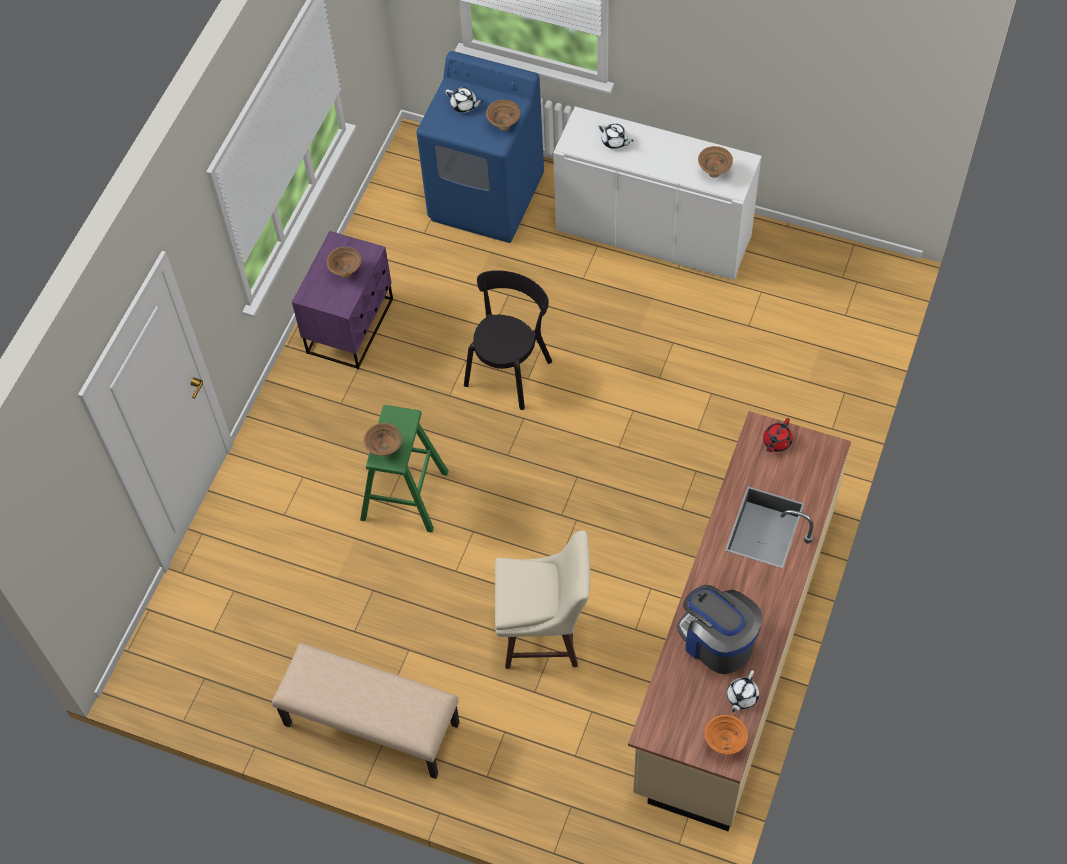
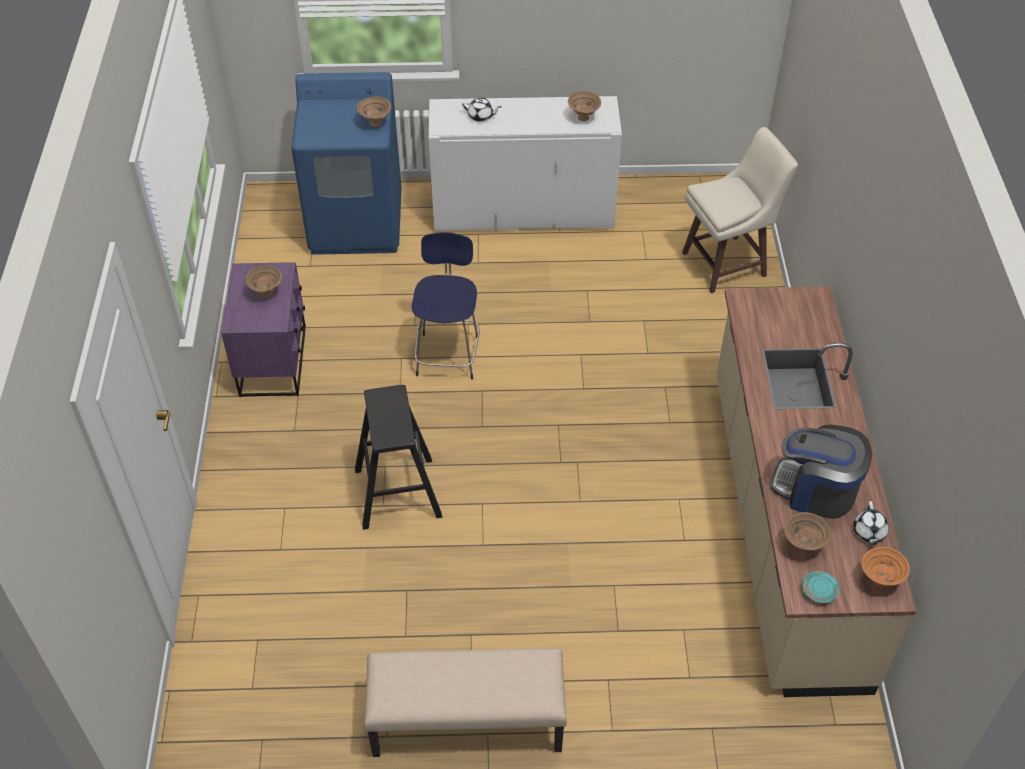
camera: 25 degrees left, 10 degrees down
green stool [360,405,448,533] -> black stool [355,385,442,530]
brown bowl [363,423,402,456] -> brown bowl moved to [785,512,831,552]
white teapot [445,87,483,113] -> none
black chair [464,270,552,410] -> blue stool [412,232,480,380]
beige stool [495,530,590,669] -> beige stool moved to [682,127,798,293]
red teapot [763,418,793,452] -> none
none -> turquoise plate [802,571,839,604]

